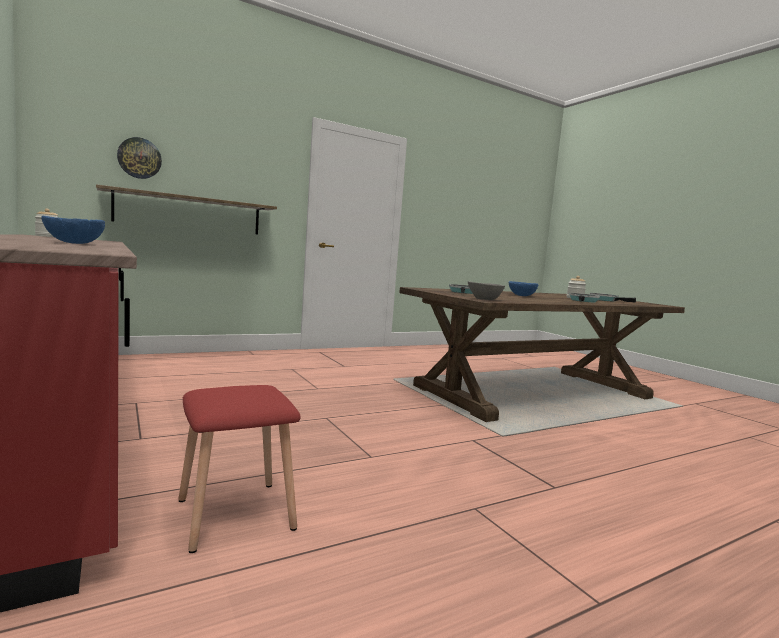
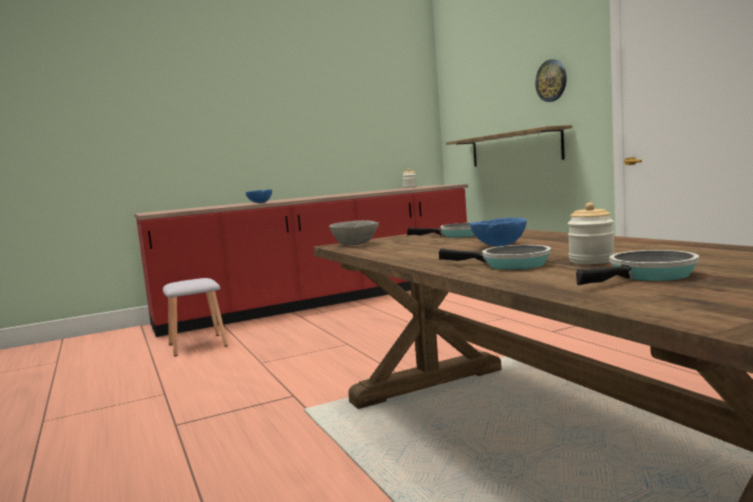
camera: 95 degrees right, 0 degrees up
wall clock [117,137,162,179] -> wall clock moved to [535,60,567,102]
red stool [178,385,301,553] -> grey stool [163,278,228,356]

